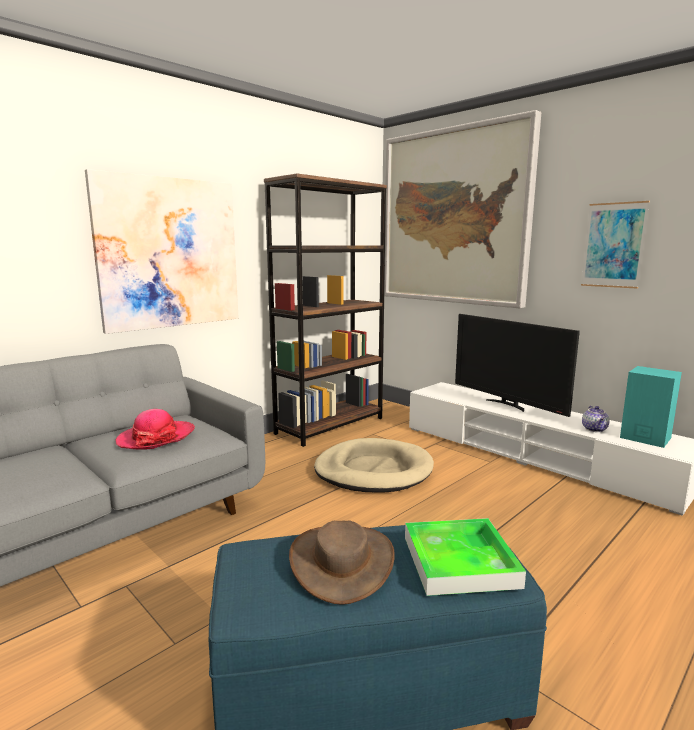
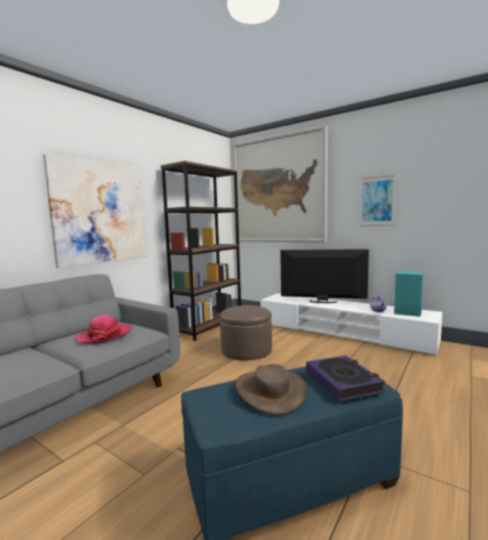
camera: 10 degrees left, 5 degrees down
beige dog bed [314,438,434,493] -> brown ottoman [220,305,272,361]
tray [405,518,526,596] -> book [306,355,385,402]
television [455,314,580,417] -> television turned 150 degrees clockwise [280,249,369,303]

